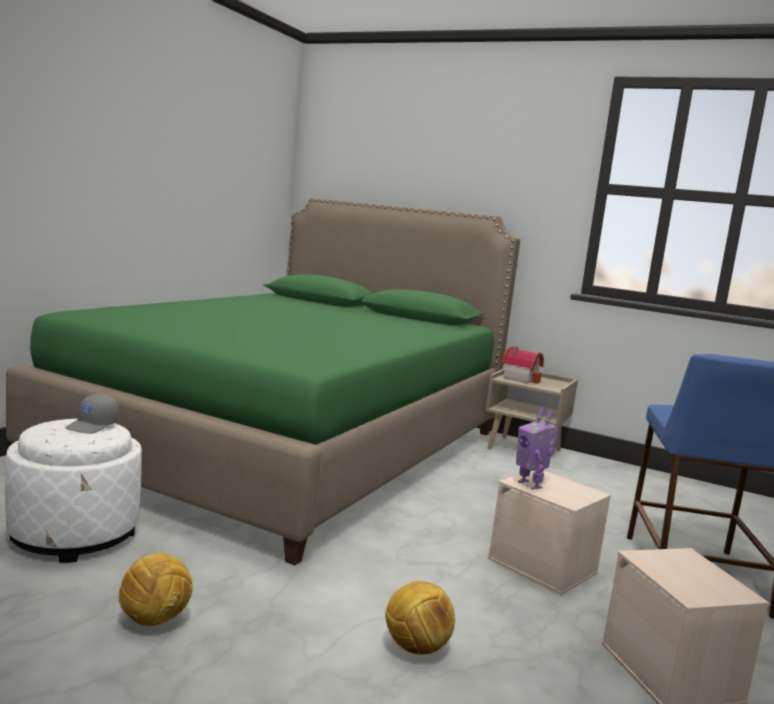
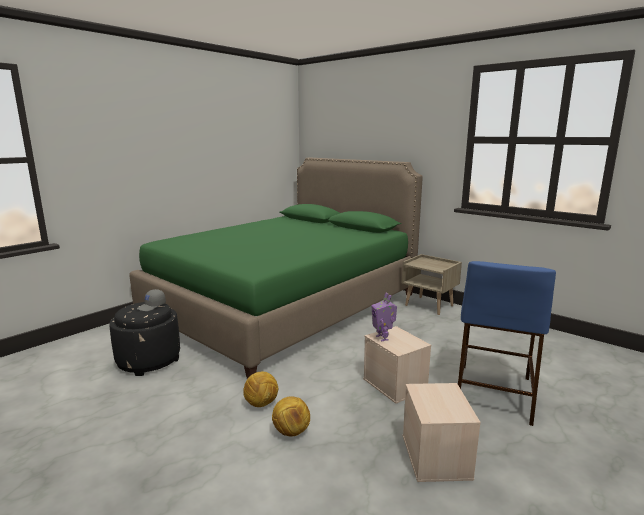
camera: 15 degrees right, 5 degrees up
white ottoman [5,419,142,563] -> black ottoman [109,302,180,376]
football [119,553,193,626] -> football moved to [243,372,278,407]
toy house [501,346,544,384] -> none

